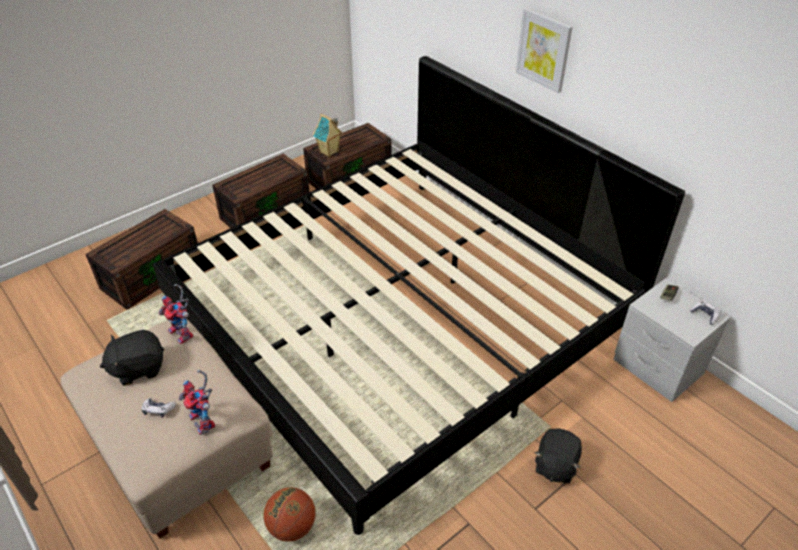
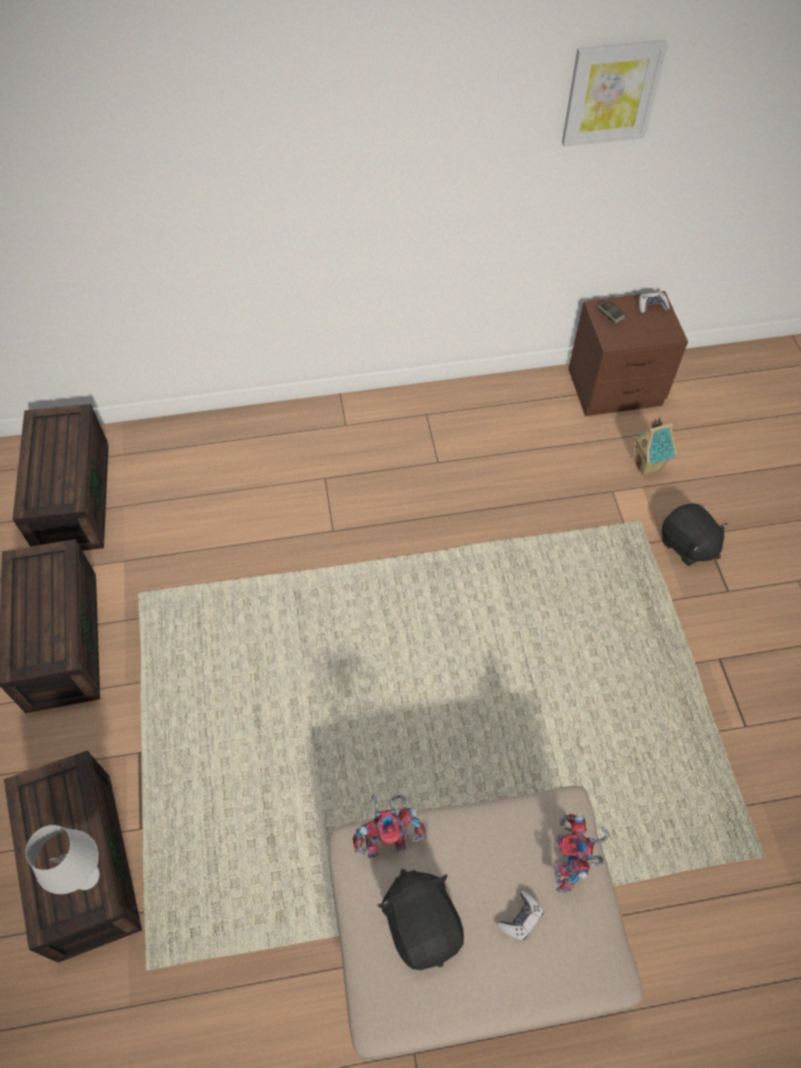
camera: 60 degrees left, 15 degrees up
black plush toy [100,330,164,386] -> black plush toy turned 150 degrees clockwise [377,869,464,970]
bed [153,56,685,535] -> none
toy robot [179,370,215,435] -> toy robot turned 105 degrees clockwise [555,813,610,893]
basketball [264,487,316,542] -> none
toy house [313,114,343,157] -> toy house moved to [632,417,677,476]
picture [516,8,572,93] -> picture moved to [562,39,668,147]
grey nightstand [613,278,730,402] -> brown nightstand [568,291,688,416]
none -> white table lamp [26,825,100,894]

